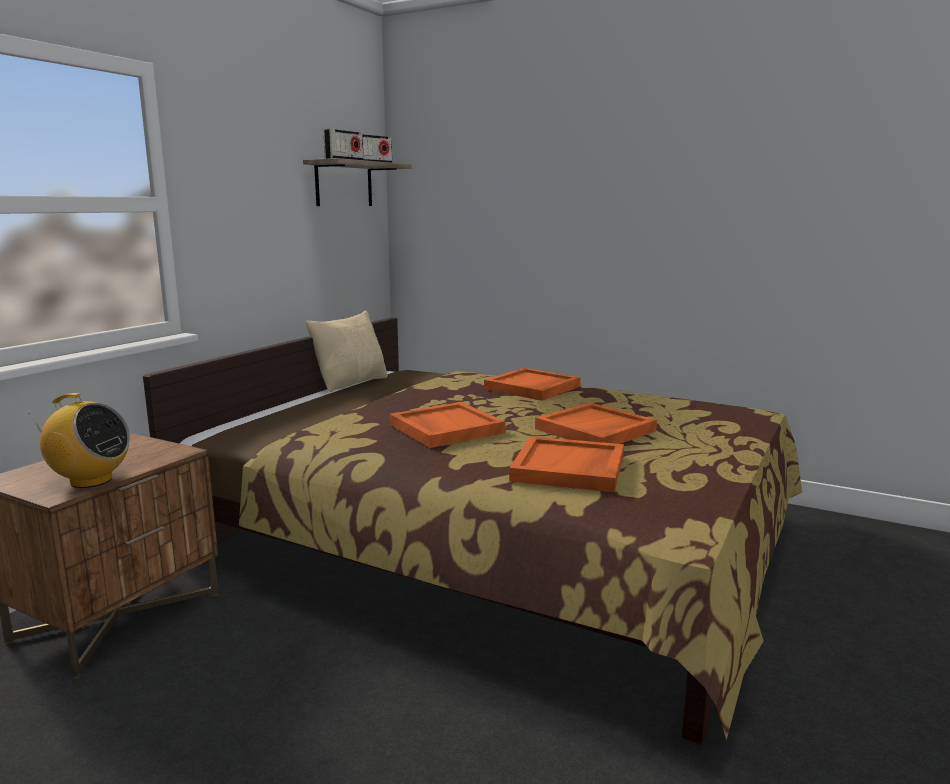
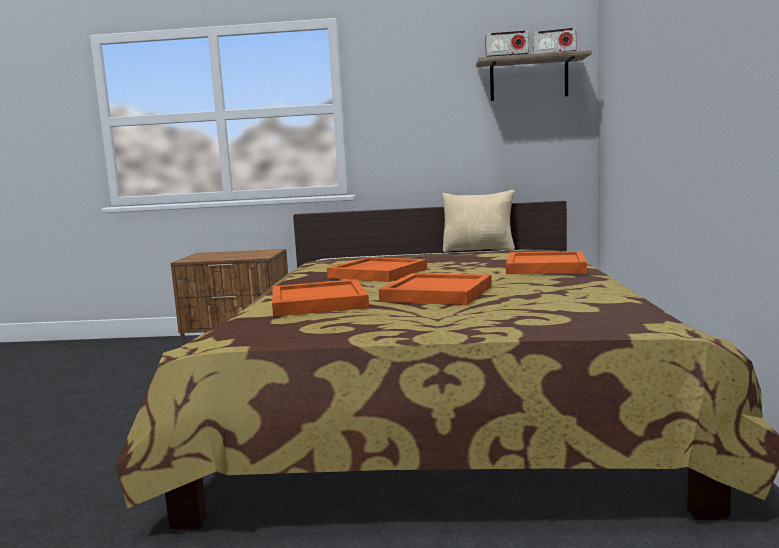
camera: 65 degrees right, 5 degrees down
radio [28,393,130,488] -> none

